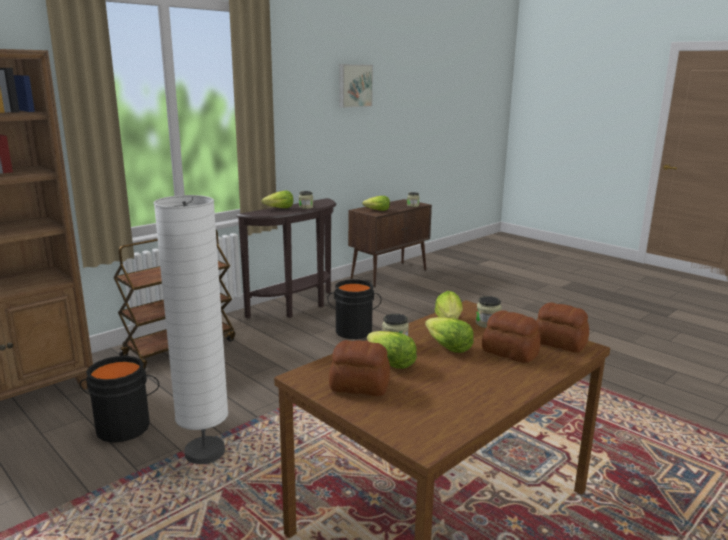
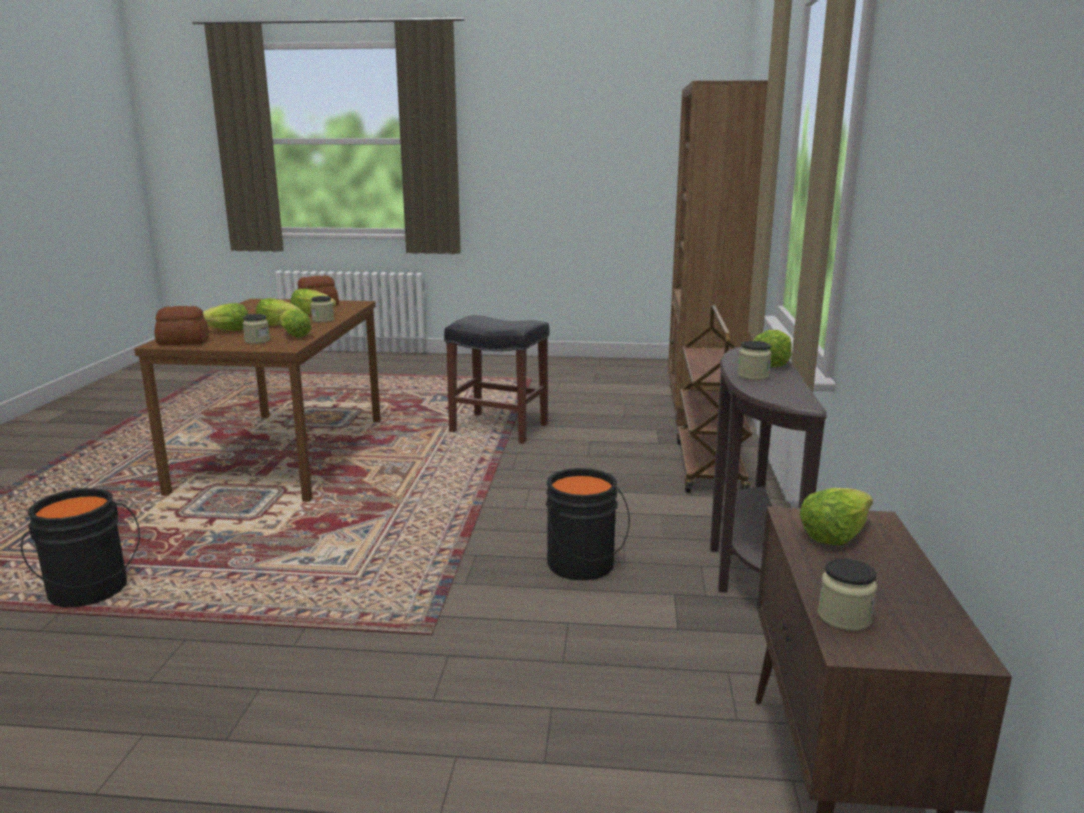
camera: 140 degrees right, 0 degrees up
black bucket [80,356,159,442] -> black bucket moved to [21,488,140,607]
white floor lamp [153,195,229,464] -> black stool [444,315,549,444]
picture [339,64,373,108] -> none
bread [482,310,540,363] -> lettuce [203,303,249,331]

